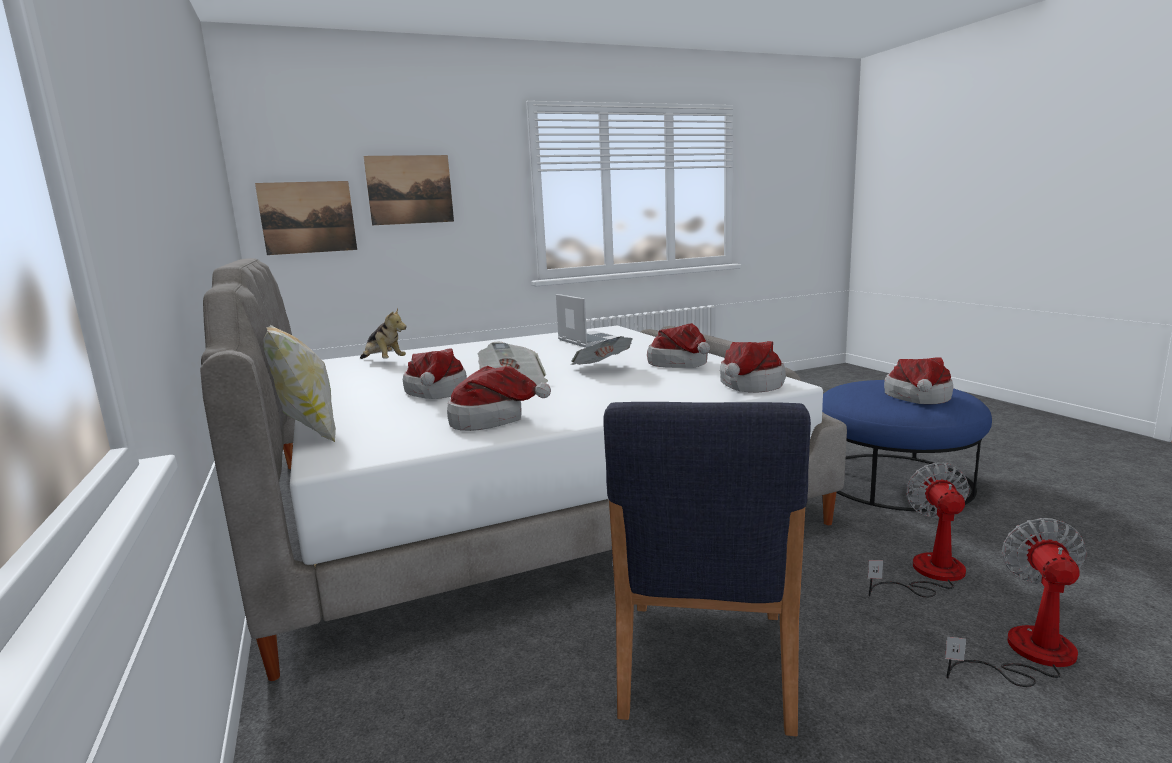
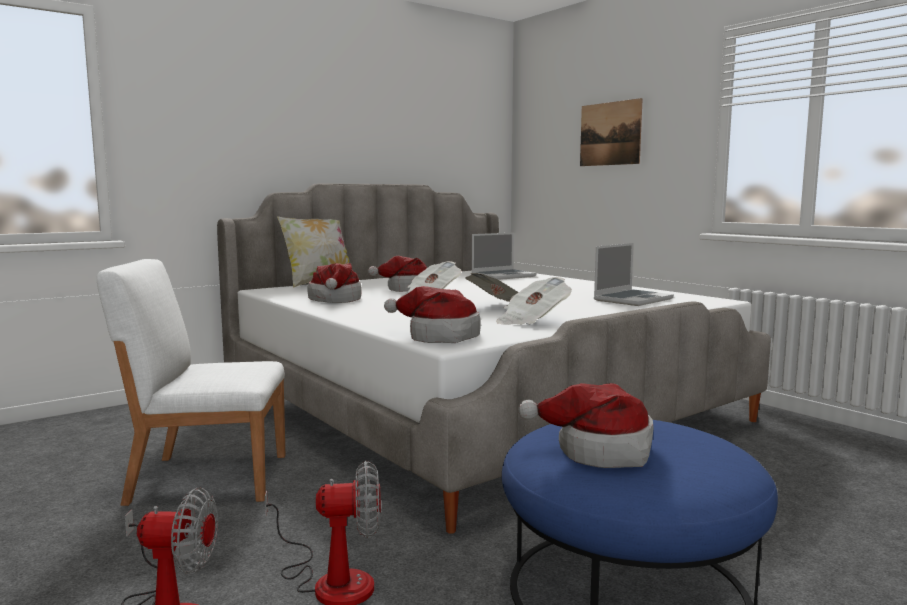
camera: 75 degrees right, 5 degrees down
picture [255,181,357,255] -> none
plush toy [360,308,406,359] -> laptop [472,232,537,280]
blue chair [603,402,811,736] -> white chair [97,259,285,506]
hat [647,323,710,368] -> newspaper [496,277,572,325]

